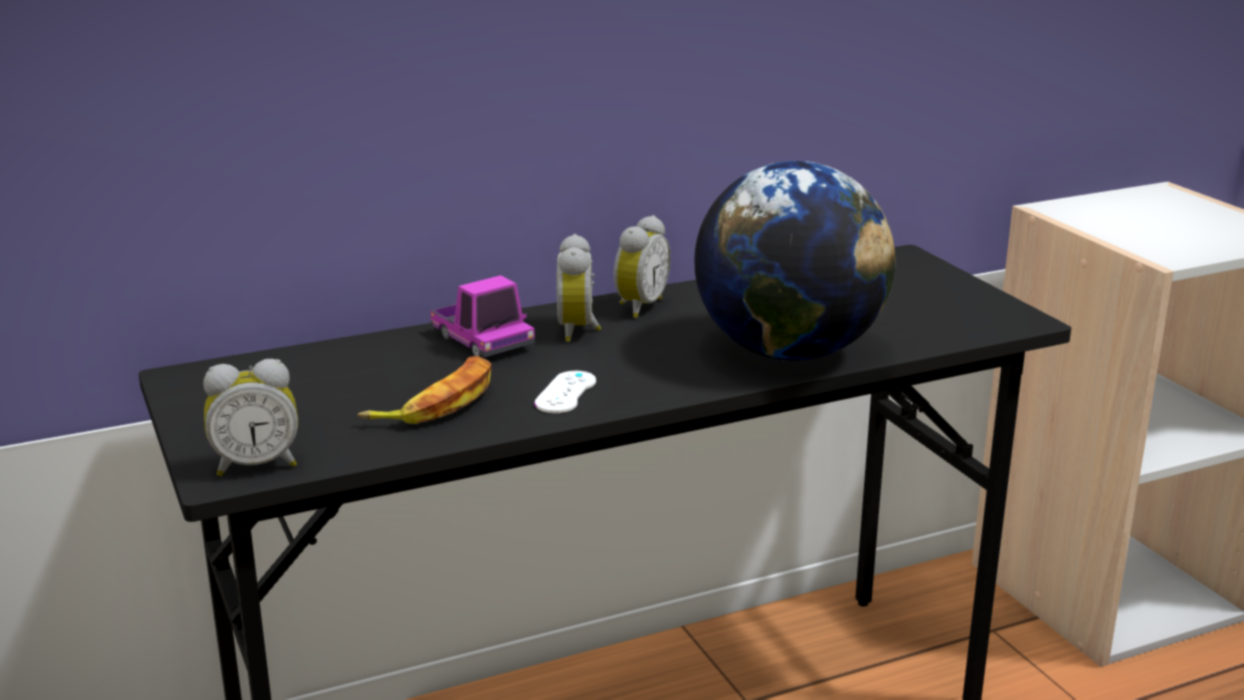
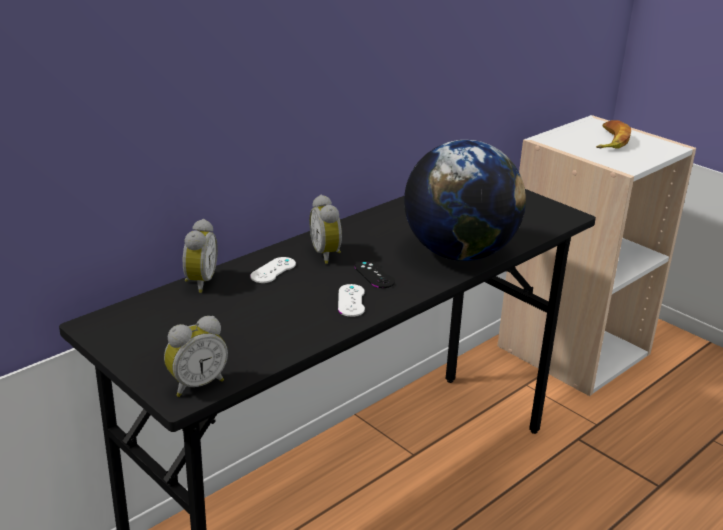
camera: 20 degrees left, 5 degrees up
banana [358,356,492,424] -> banana moved to [596,120,631,149]
toy truck [430,275,535,358] -> white game controller [250,257,296,283]
alarm clock [614,215,671,318] -> alarm clock moved to [183,219,218,293]
none -> black game controller [355,260,395,288]

